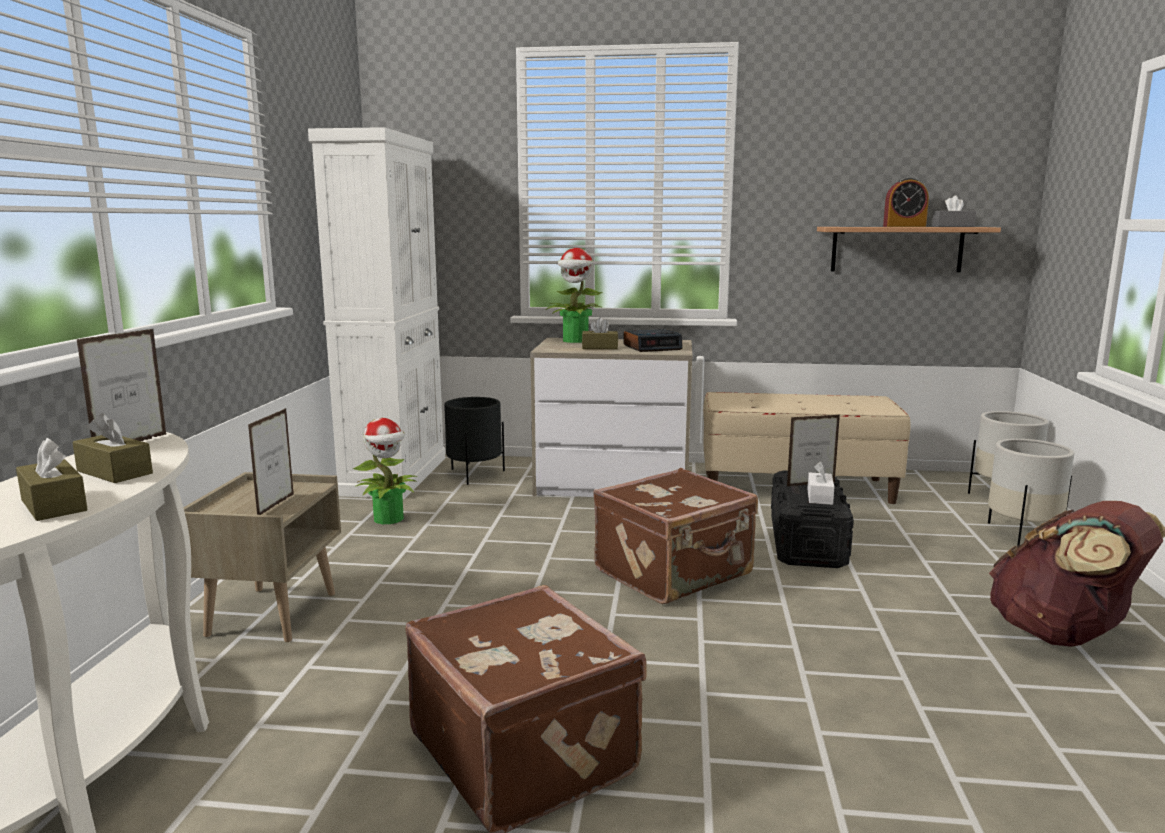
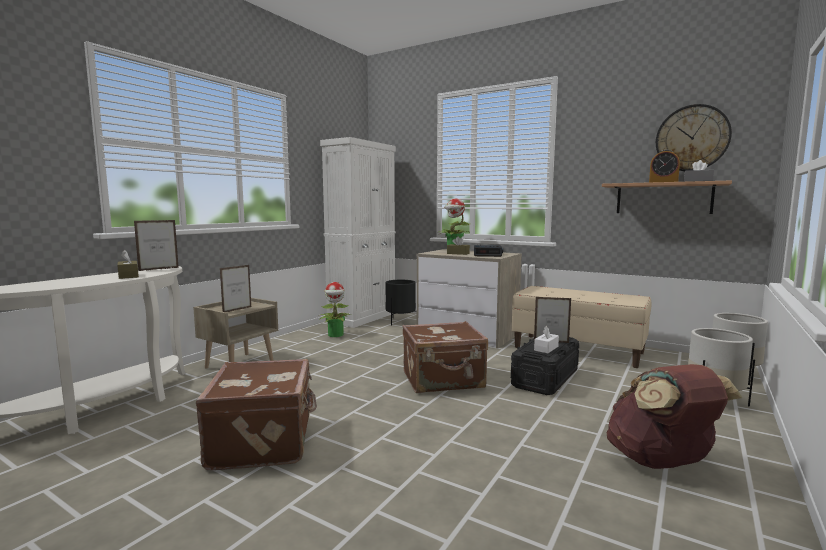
camera: 25 degrees right, 5 degrees down
brown tissue box [16,438,88,521] -> none
none -> wall clock [656,104,732,171]

